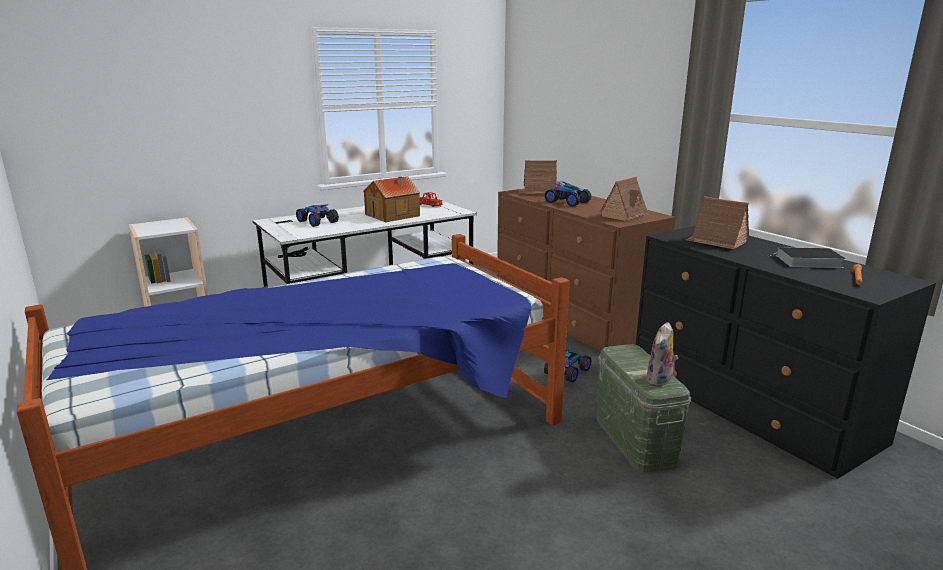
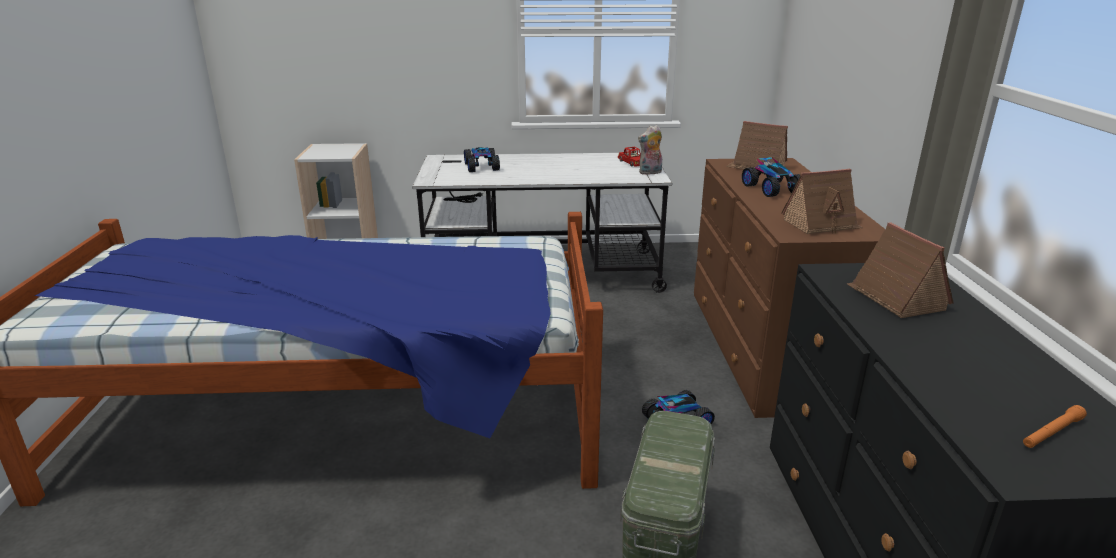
camera: 30 degrees right, 5 degrees up
toy house [363,176,420,222] -> none
plush toy [646,322,678,387] -> plush toy moved to [638,125,662,175]
book [770,247,846,268] -> none

